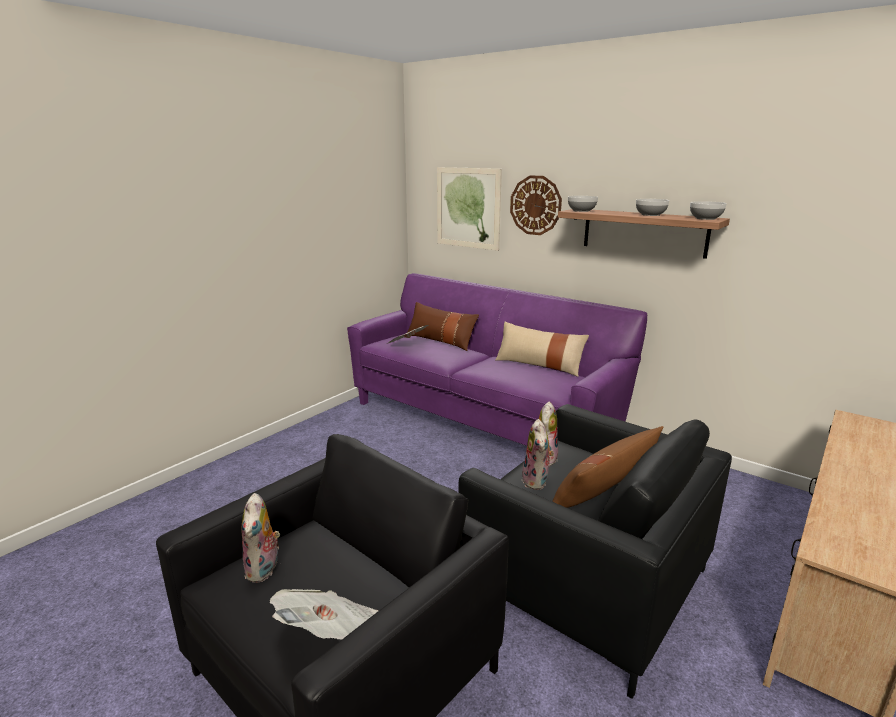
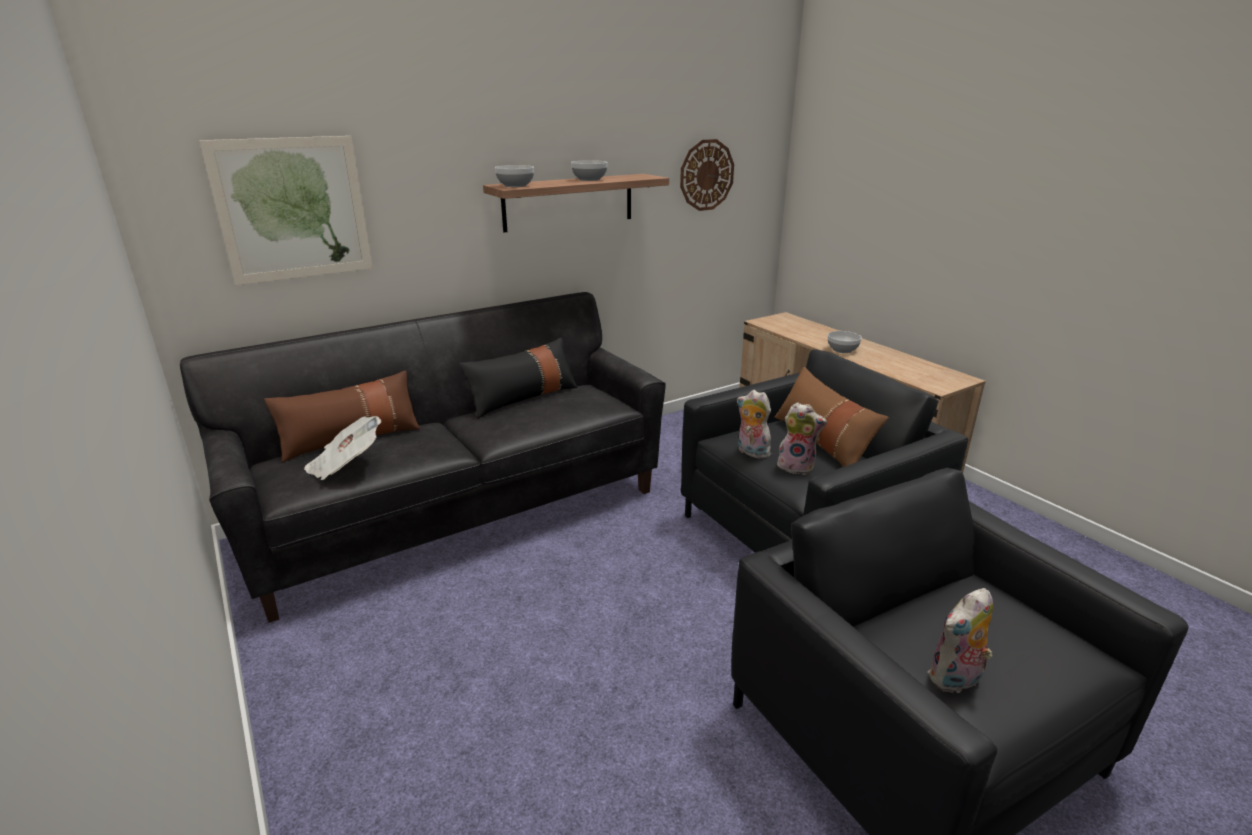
camera: 70 degrees left, 5 degrees up
plush toy [241,493,281,583] -> plush toy turned 135 degrees clockwise [928,588,993,694]
newspaper [269,589,378,640] -> none
purple sofa [347,273,647,446] -> black sofa [180,292,666,623]
beige pillow [495,322,589,377] -> black pillow [459,337,578,418]
wall clock [510,175,562,235] -> wall clock moved to [680,139,734,211]
bowl [690,201,727,220] -> bowl moved to [828,331,862,353]

